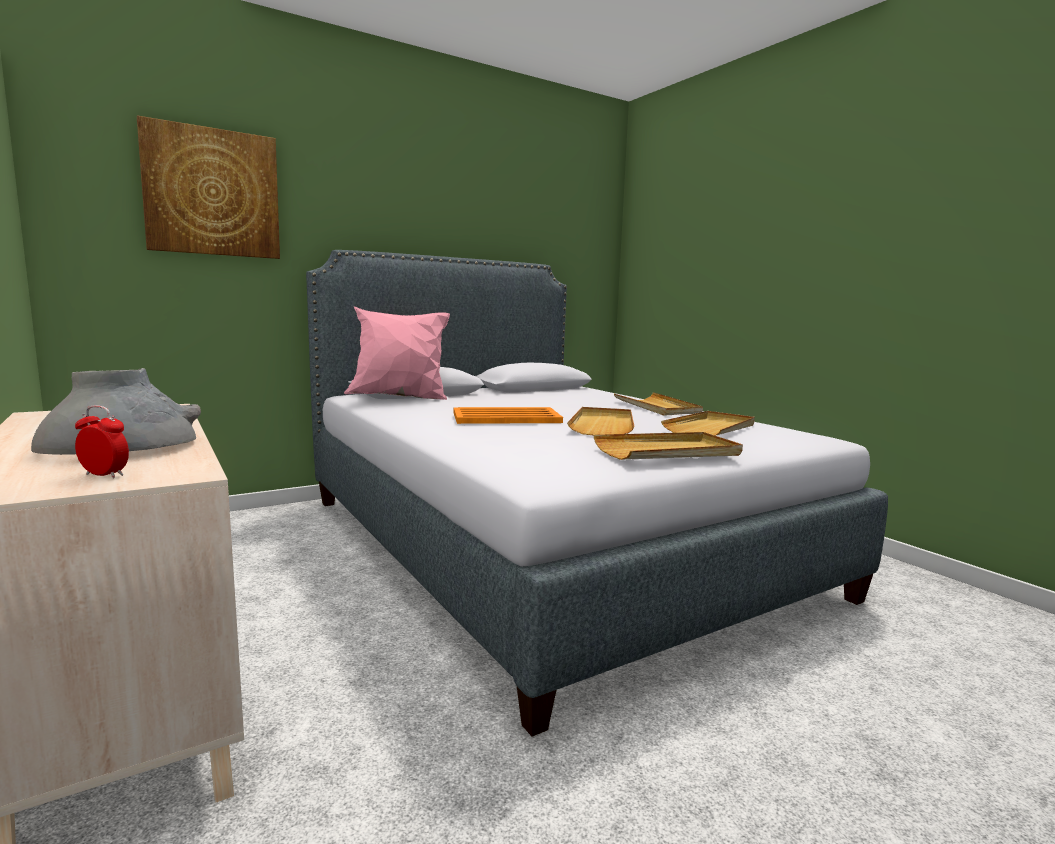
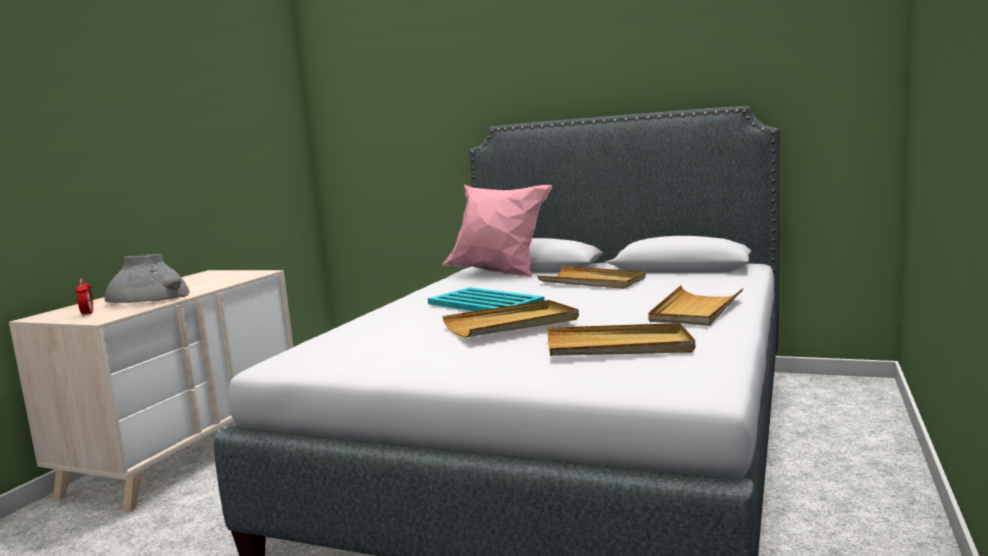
camera: 55 degrees right, 0 degrees up
picture [137,115,280,259] -> none
orange tray [454,407,563,424] -> turquoise tray [428,287,545,311]
beige tray [593,432,743,460] -> beige tray moved to [537,266,646,289]

